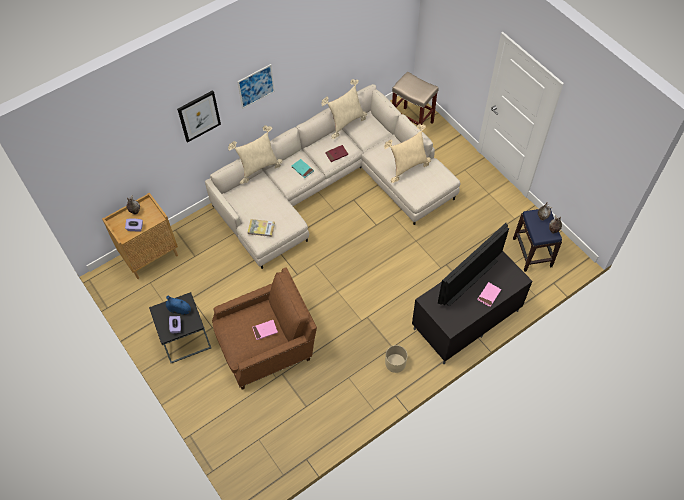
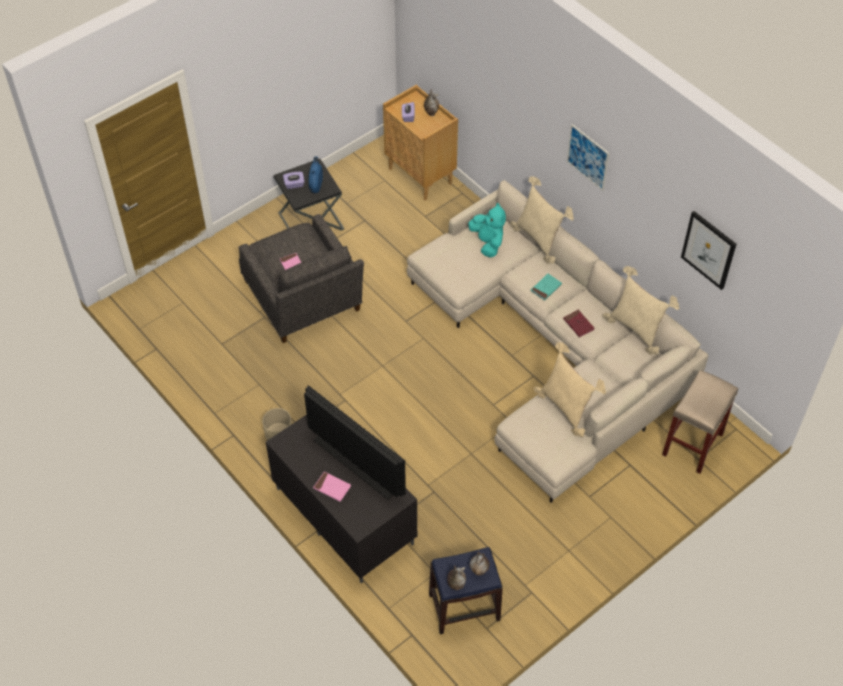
camera: 85 degrees right, 5 degrees down
picture [177,90,221,143] -> picture moved to [681,211,736,290]
brown armchair [212,267,317,390] -> grey armchair [238,214,364,343]
book [247,219,275,237] -> none
none -> turquoise plush toy [468,202,506,258]

